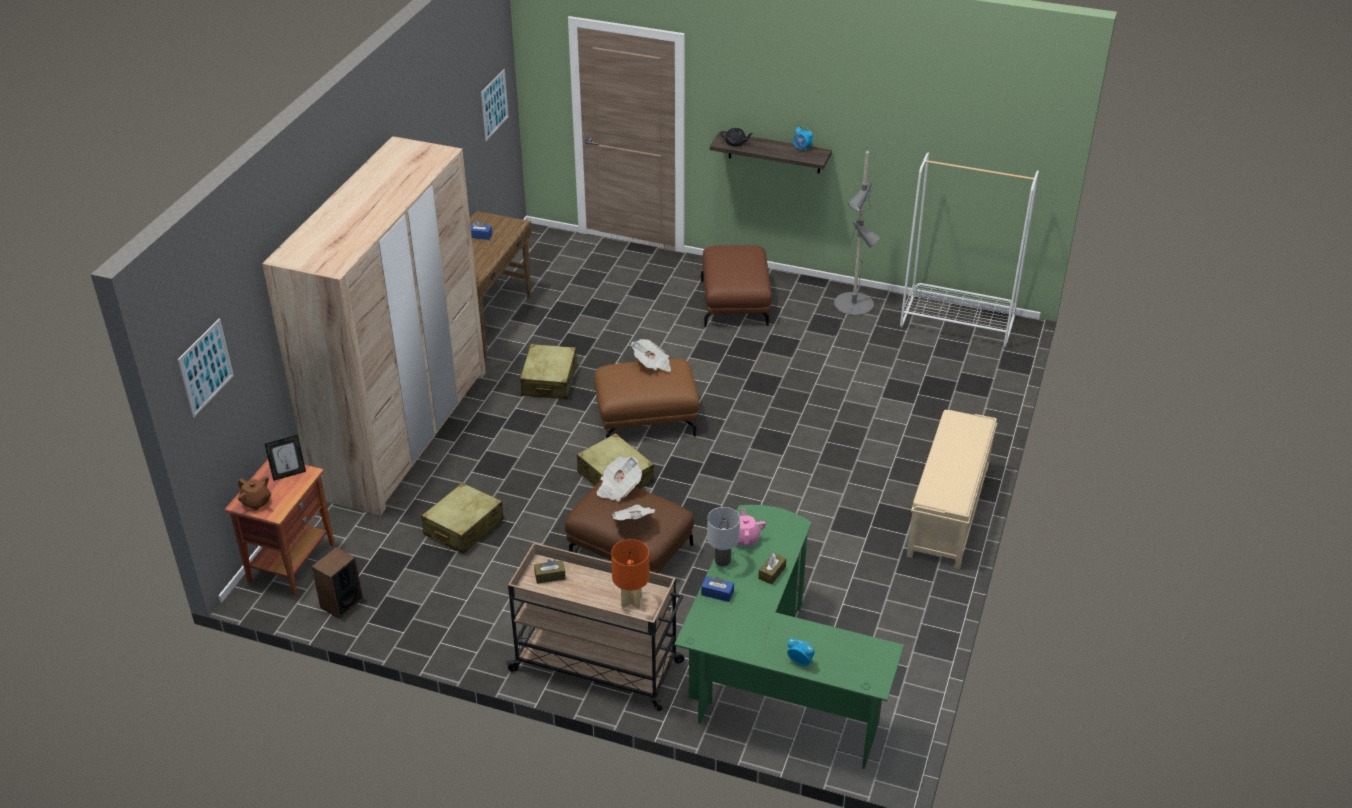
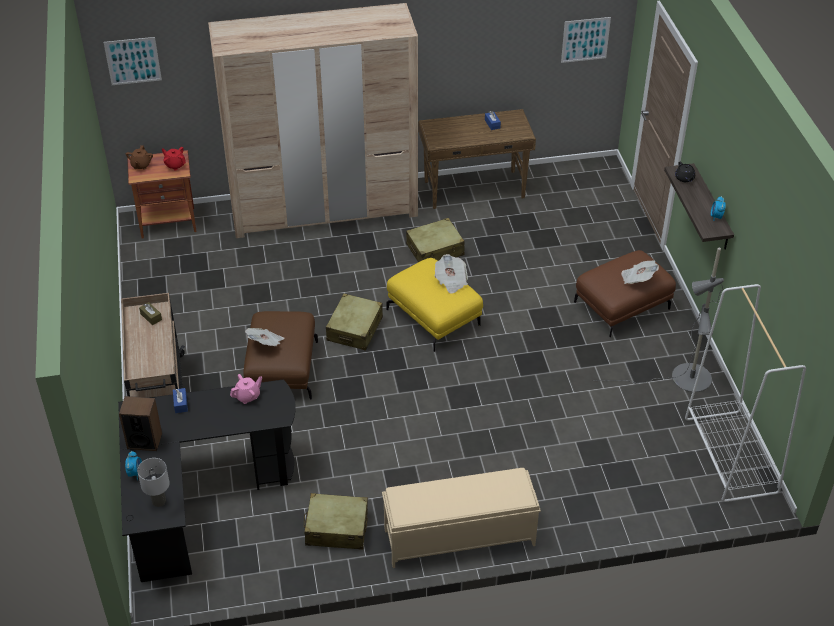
camera: 60 degrees right, 5 degrees up
picture frame [265,435,306,481] -> red teapot [162,147,186,171]
speaker [311,547,363,619] -> speaker moved to [119,396,162,451]
beige suitcase [421,483,504,554] -> beige suitcase moved to [304,493,368,550]
brown ottoman [594,359,699,438] -> yellow ottoman [386,258,483,352]
newspaper [596,457,642,501] -> newspaper moved to [621,260,659,284]
orange table lamp [611,539,650,609] -> none
green desk [674,505,904,769] -> black desk [118,379,296,582]
white table lamp [707,507,740,567] -> white table lamp moved to [137,458,170,507]
brown tissue box [758,553,786,585] -> none

